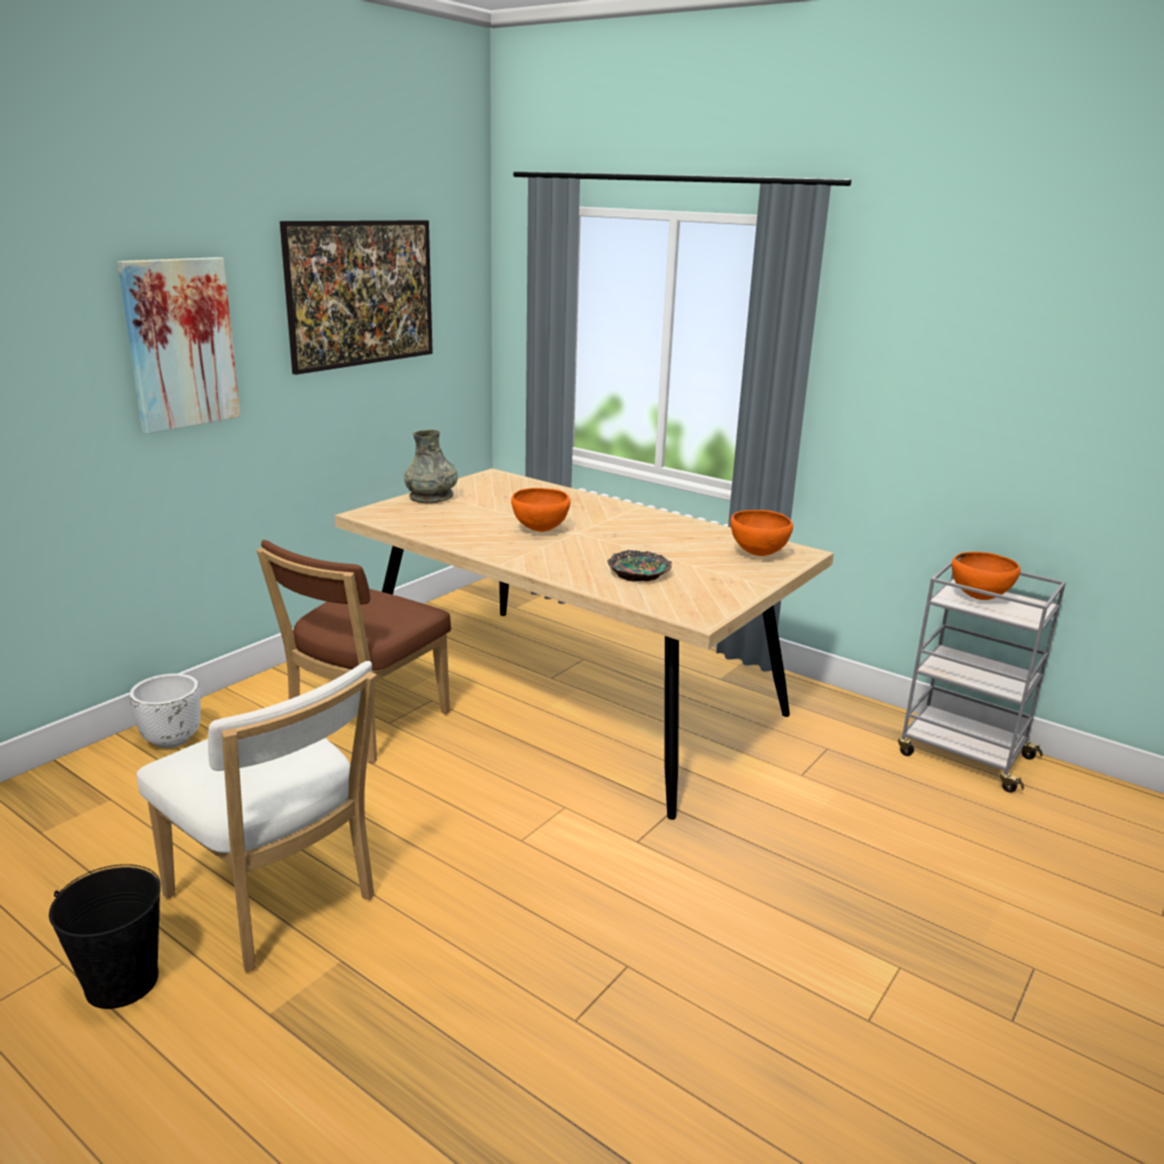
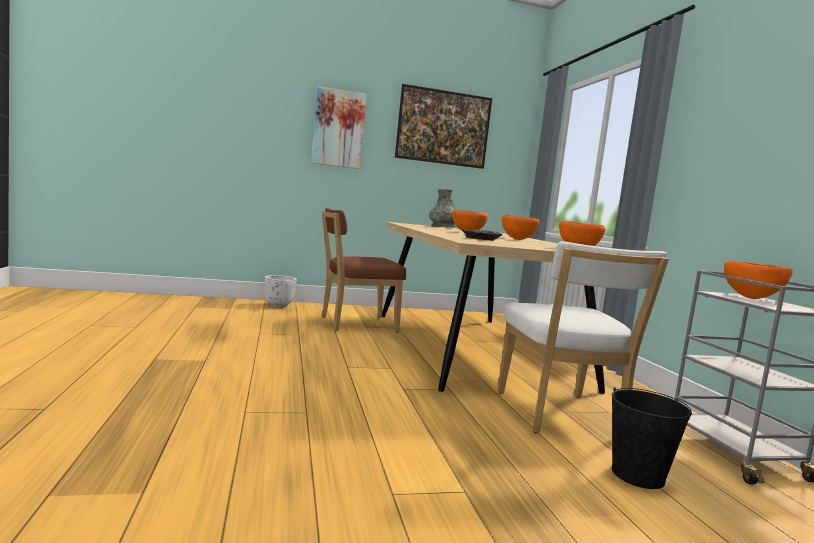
camera: 40 degrees right, 15 degrees down
black bucket [49,864,161,1009] -> black bucket moved to [612,387,692,489]
white chair [137,661,377,972] -> white chair moved to [497,241,669,433]
none -> orange bowl [502,215,540,240]

